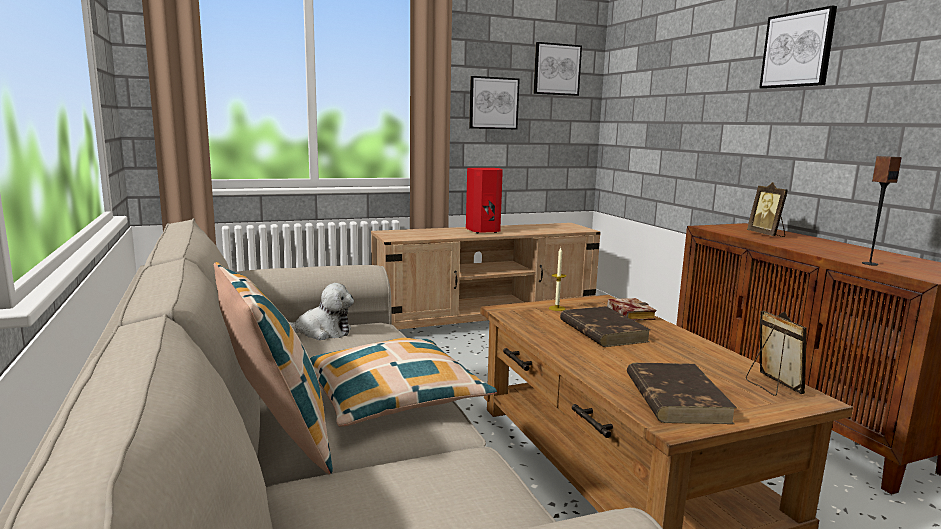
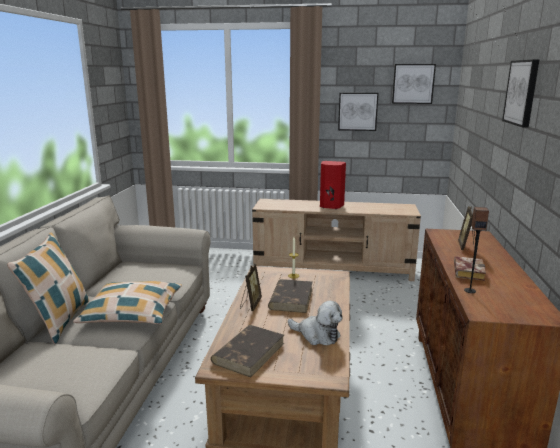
camera: 30 degrees right, 5 degrees up
plush toy [289,283,354,340] -> plush toy moved to [288,301,342,345]
book [607,298,656,321] -> book moved to [454,256,486,281]
picture frame [746,311,807,396] -> picture frame moved to [240,264,262,311]

